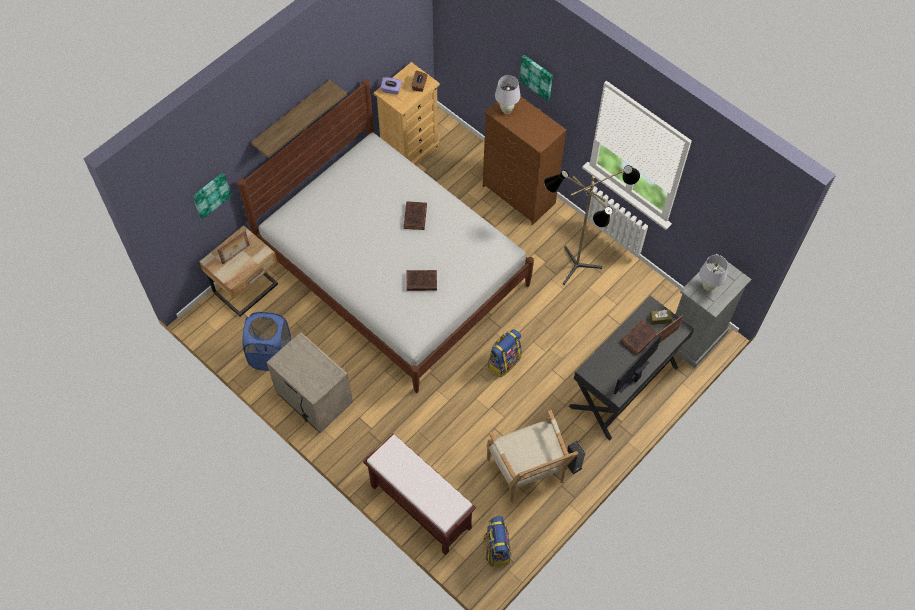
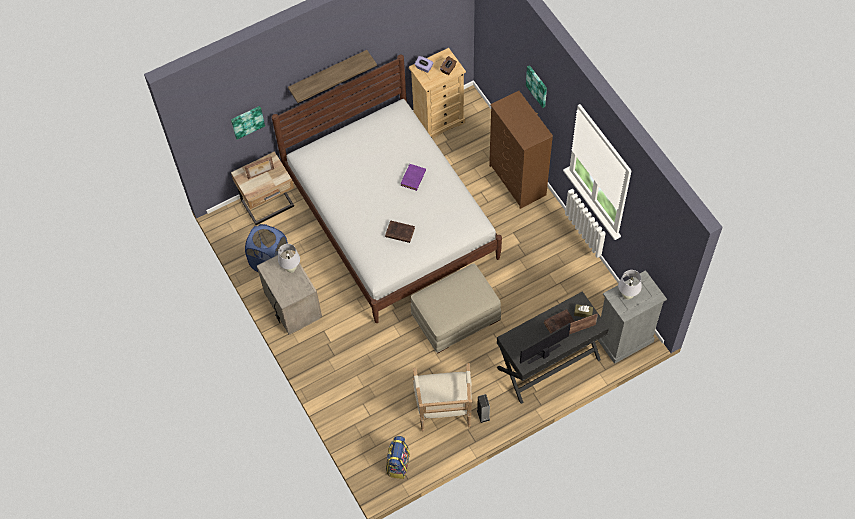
camera: 20 degrees right, 0 degrees up
brown bench [363,433,476,555] -> none
brown book [404,201,427,230] -> purple book [400,164,426,191]
backpack [488,329,522,378] -> beige ottoman [411,263,501,353]
white table lamp [495,75,521,114] -> white table lamp moved to [278,244,300,273]
floor lamp [544,165,640,285] -> none

